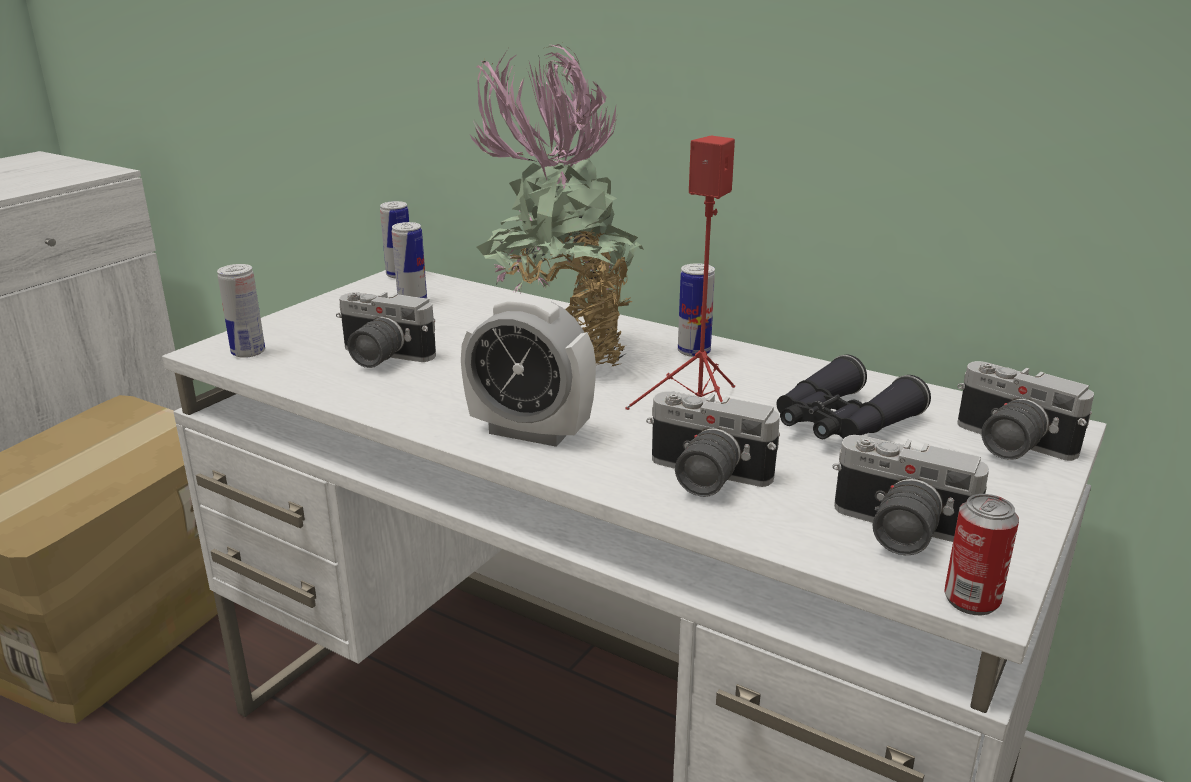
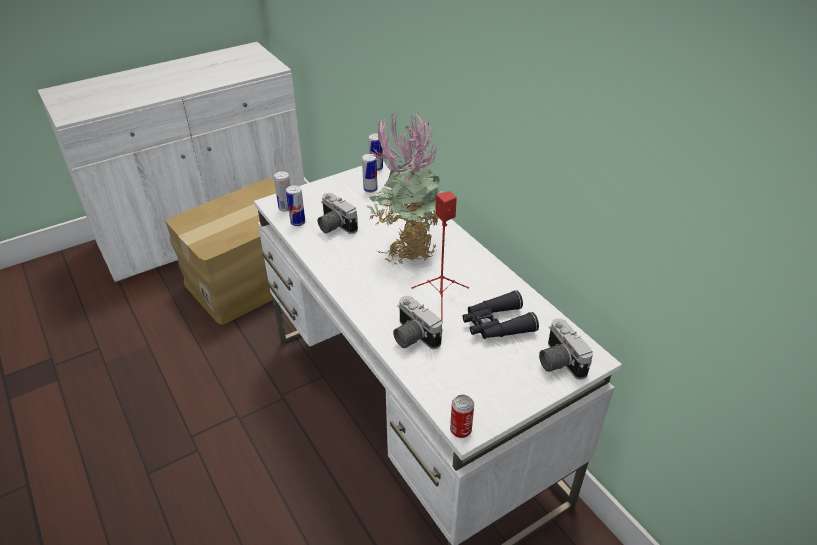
camera: 25 degrees right, 15 degrees up
alarm clock [461,294,596,447] -> none
can [678,263,715,357] -> can moved to [286,185,305,226]
camera [832,435,989,555] -> none

